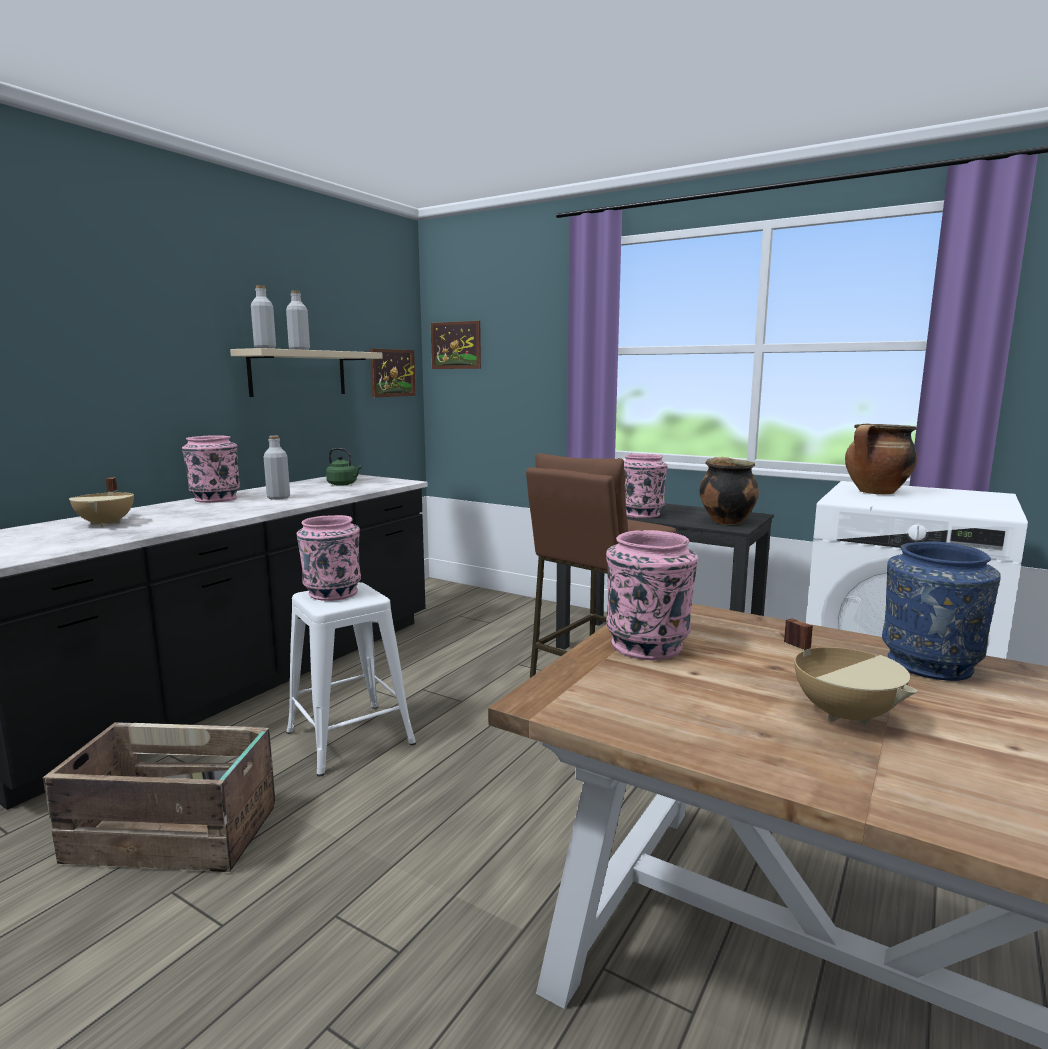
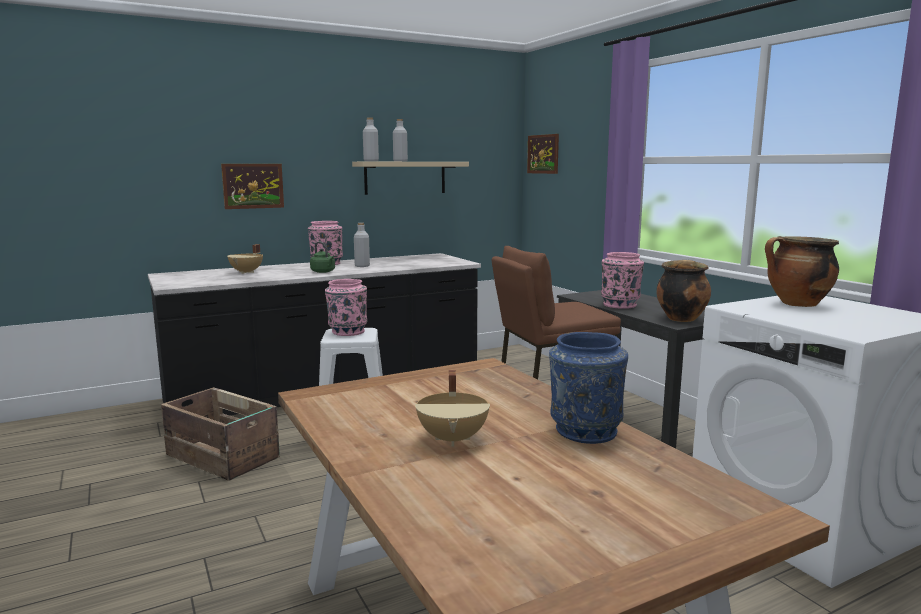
camera: 30 degrees right, 0 degrees up
green kettle [326,448,362,486] -> green kettle moved to [310,242,335,273]
picture [370,348,416,398] -> picture moved to [221,164,284,209]
pink vase [606,530,698,660] -> none

